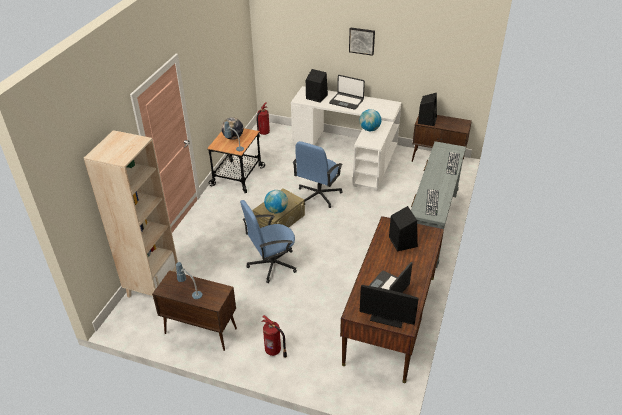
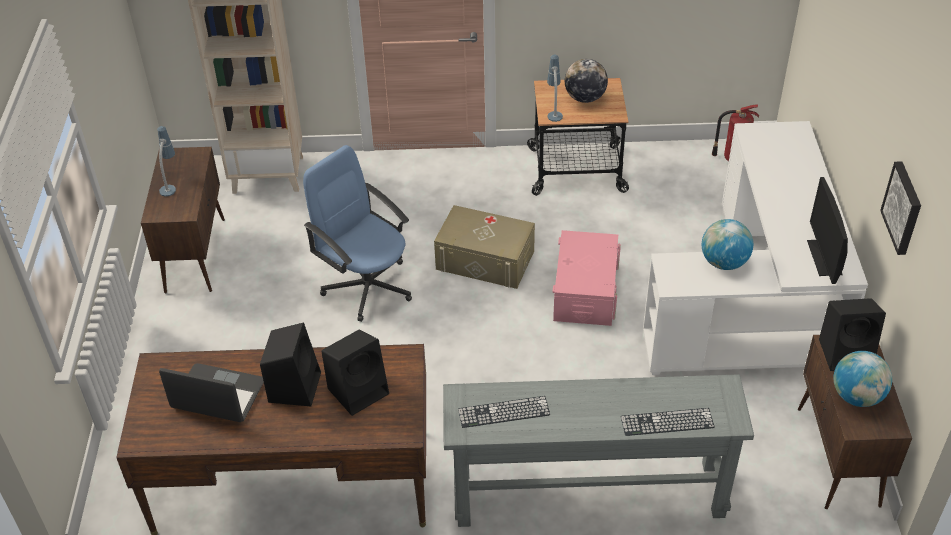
camera: 70 degrees right, 5 degrees up
fire extinguisher [261,315,287,358] -> none
globe [264,190,288,213] -> globe moved to [834,351,892,407]
blue office chair [293,141,342,208] -> pink storage box [552,230,621,326]
black speaker [306,69,328,103] -> black speaker moved to [260,322,321,406]
laptop [329,75,365,110] -> none
picture [349,27,375,56] -> picture moved to [880,161,921,255]
monitor [359,285,418,328] -> monitor moved to [807,177,848,284]

